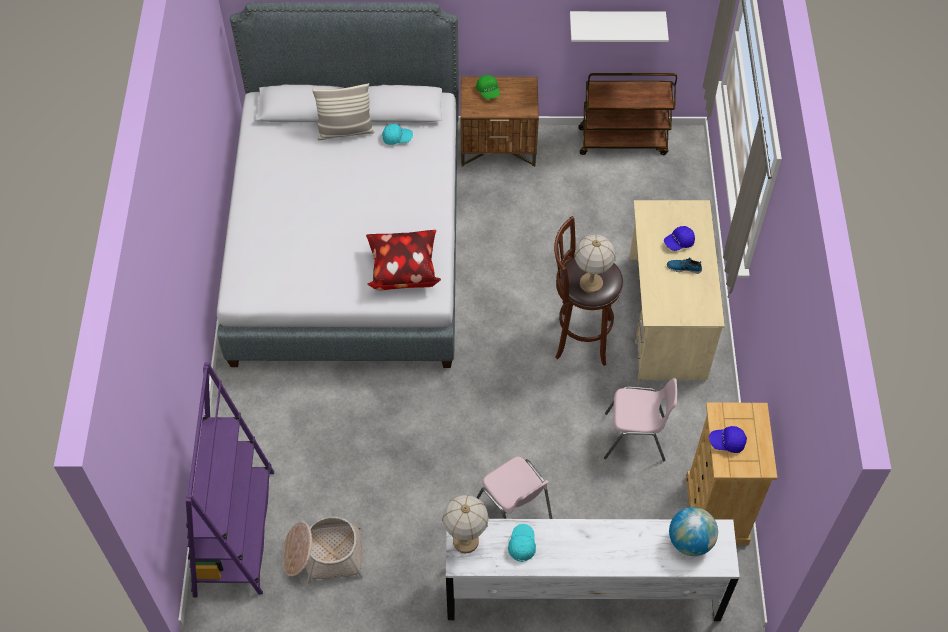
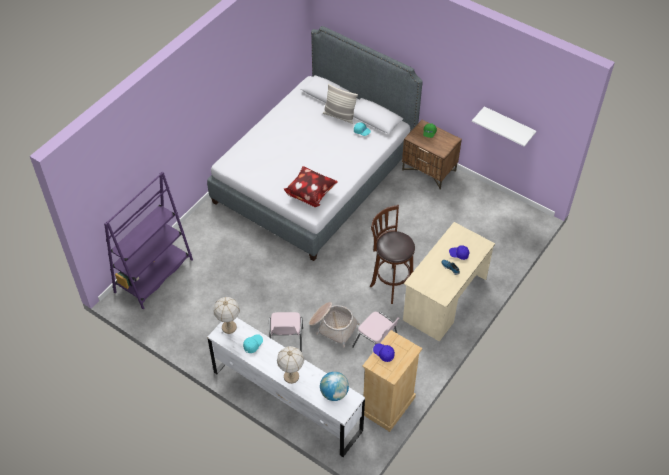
camera: 35 degrees right, 5 degrees down
basket [282,516,364,583] -> basket moved to [309,302,360,348]
table lamp [574,235,615,293] -> table lamp moved to [277,346,304,384]
brown cart [578,73,677,155] -> none

